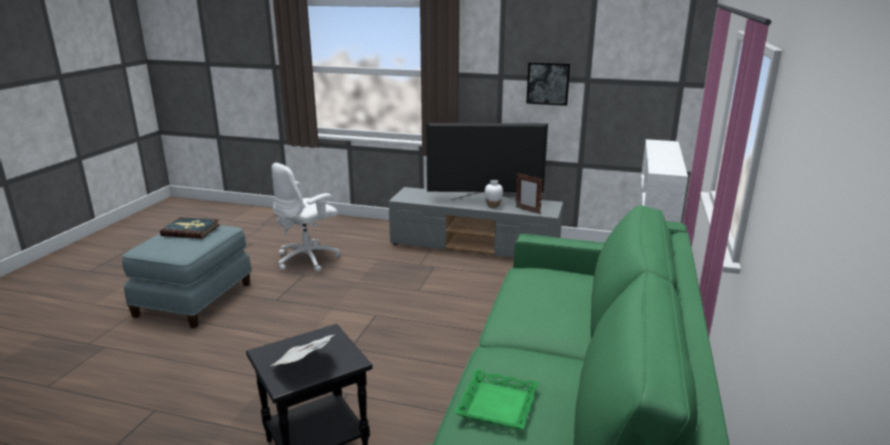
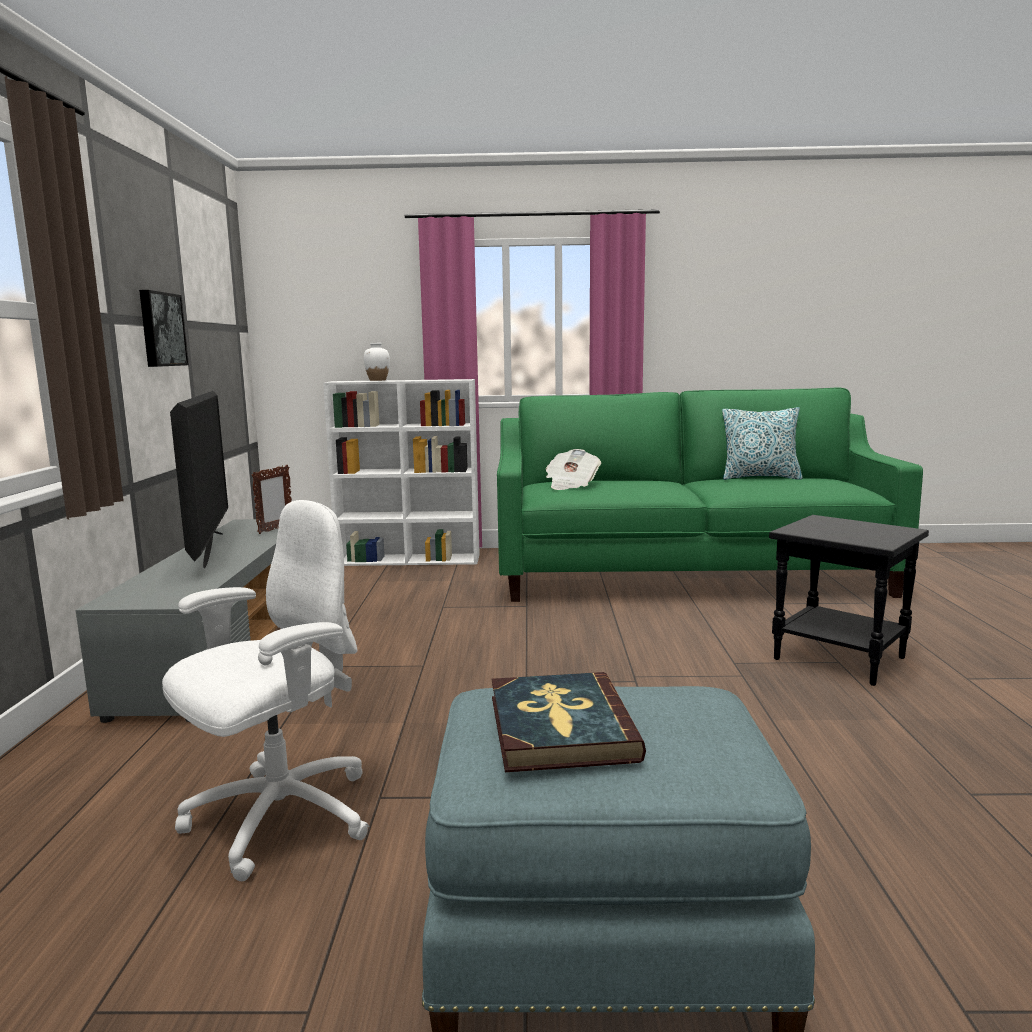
camera: 105 degrees left, 10 degrees down
newspaper [270,334,336,366] -> newspaper moved to [546,449,601,490]
white office chair [272,163,340,272] -> white office chair turned 75 degrees counterclockwise [162,500,369,881]
green tray [454,369,539,429] -> none
white vase [485,180,503,208] -> white vase moved to [364,343,390,381]
none -> pillow [722,407,803,480]

